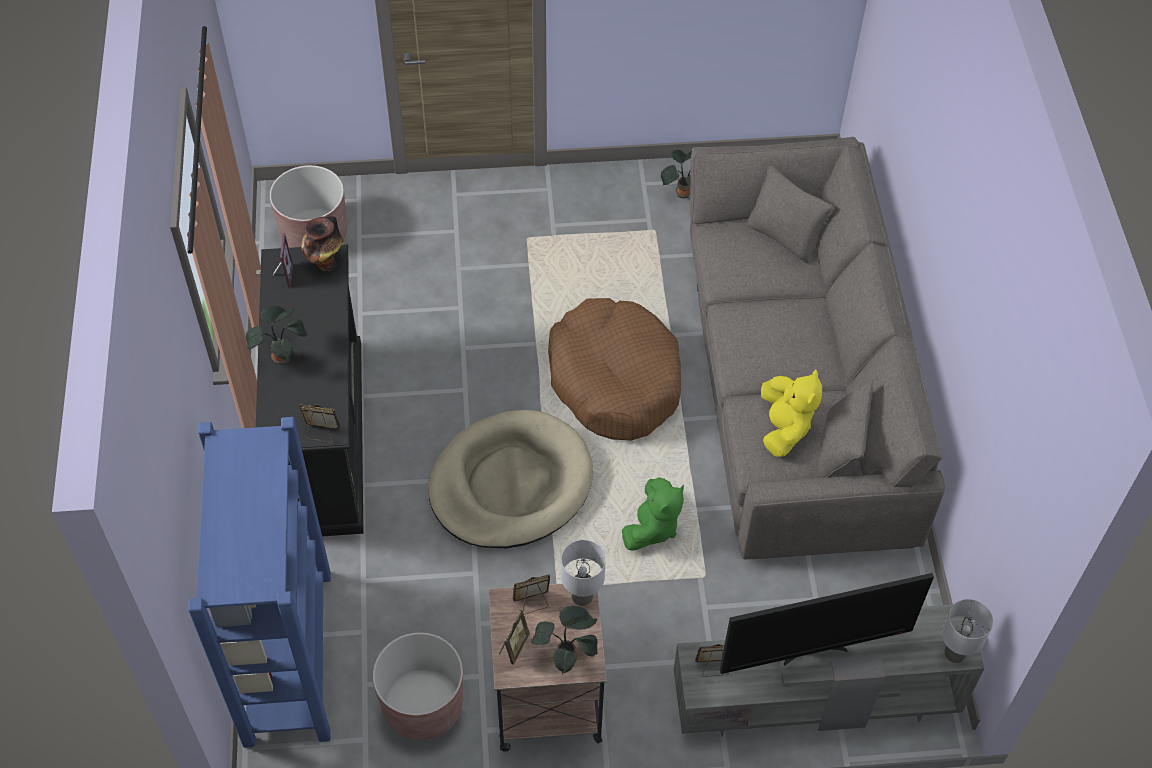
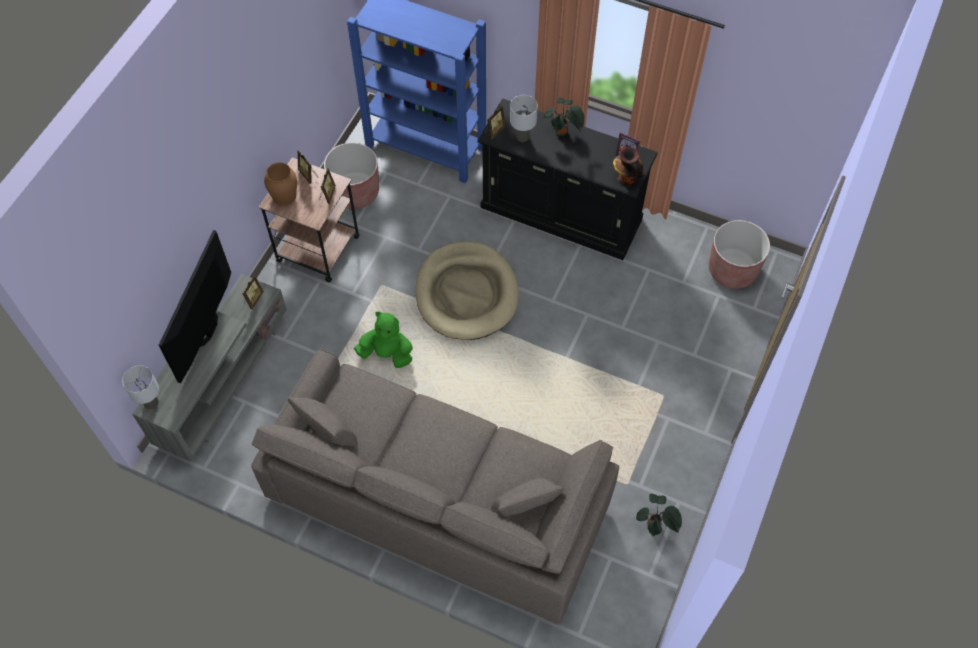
camera: 120 degrees right, 5 degrees up
potted plant [531,606,598,674] -> brown vase [264,162,297,206]
brown dog bed [548,298,681,441] -> none
white table lamp [561,540,606,606] -> white table lamp moved to [510,95,538,142]
green plush toy [622,477,684,551] -> green plush toy turned 135 degrees clockwise [354,312,413,368]
yellow plush toy [761,370,822,457] -> none

